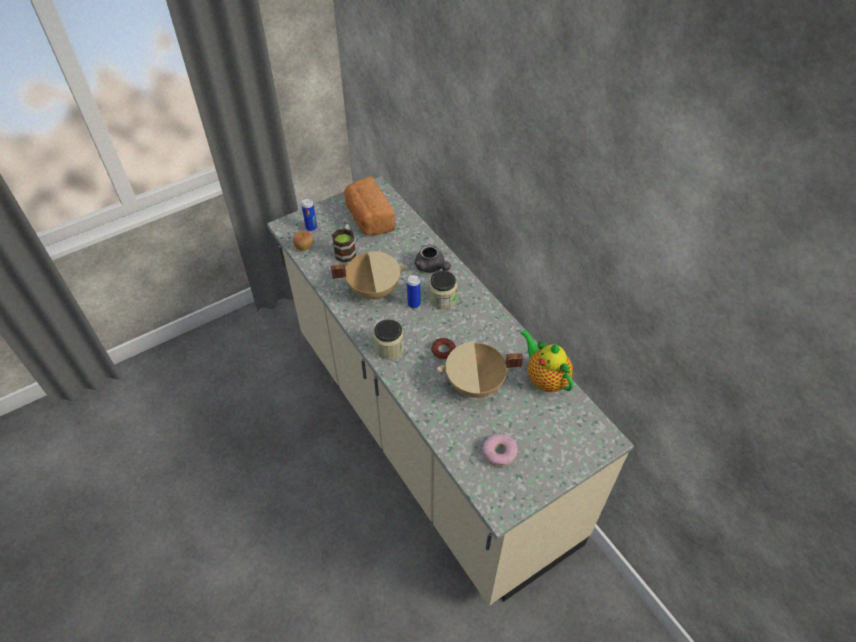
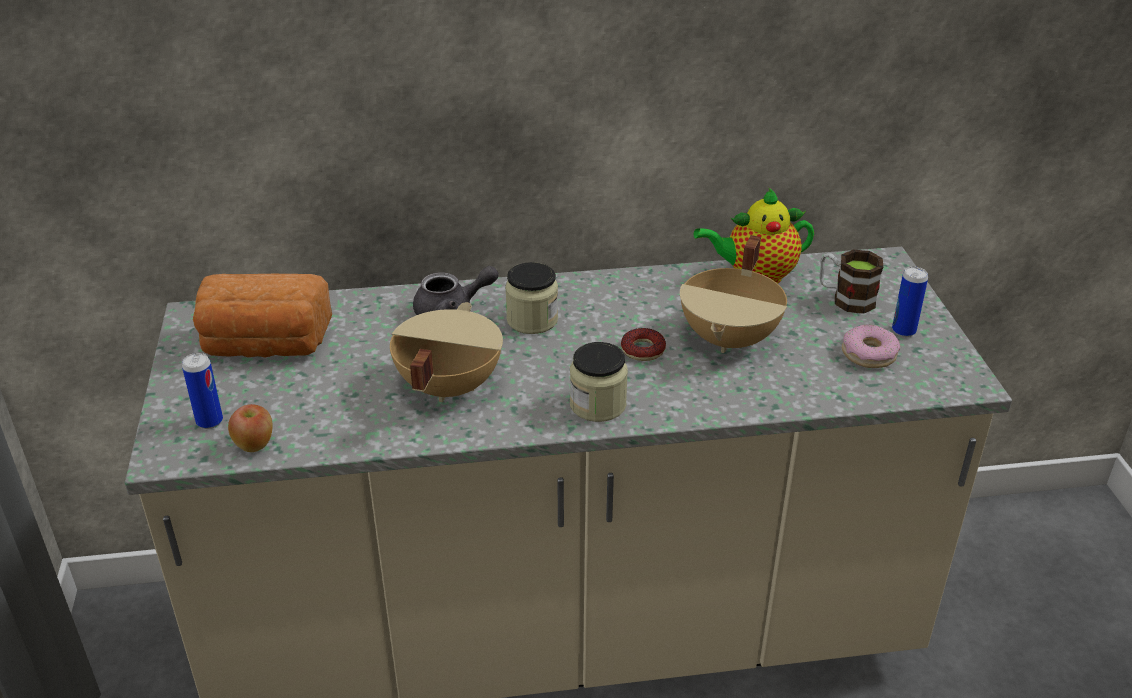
camera: 65 degrees left, 15 degrees down
mug [332,224,356,262] -> mug moved to [819,250,883,314]
can [407,275,421,308] -> can moved to [892,267,928,337]

